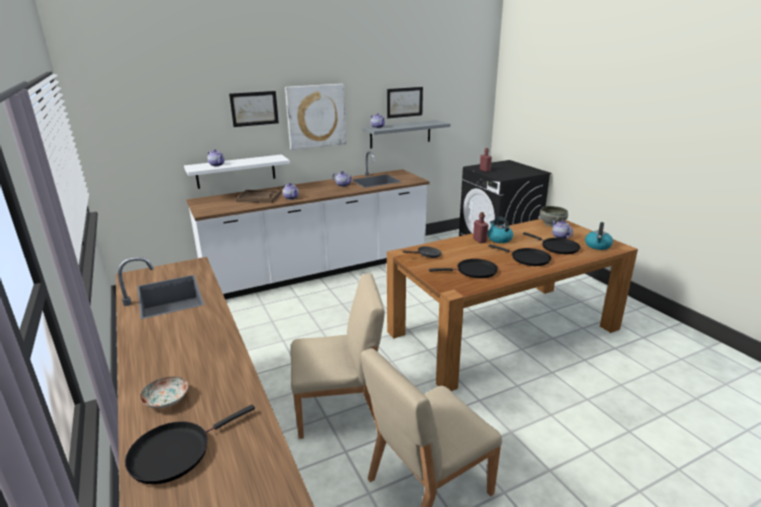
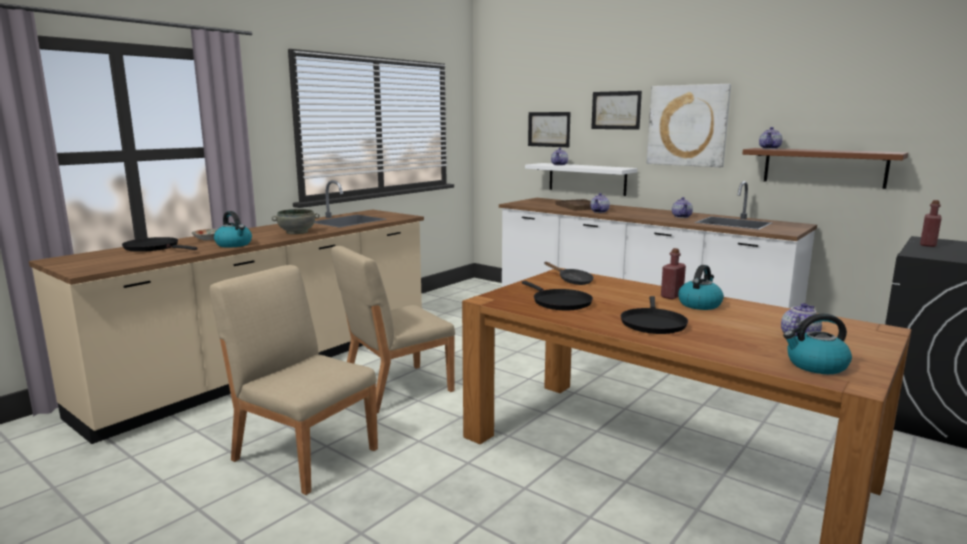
camera: 65 degrees right, 10 degrees down
beige chair [291,273,385,439] -> beige chair turned 90 degrees clockwise [331,246,455,413]
grey shelf [363,120,450,149] -> brown shelf [742,148,908,189]
picture [387,87,423,118] -> picture moved to [528,112,571,147]
black frying pan [523,232,580,254] -> none
grey bowl [540,206,568,227] -> grey bowl moved to [272,209,320,234]
none -> kettle [214,211,252,248]

